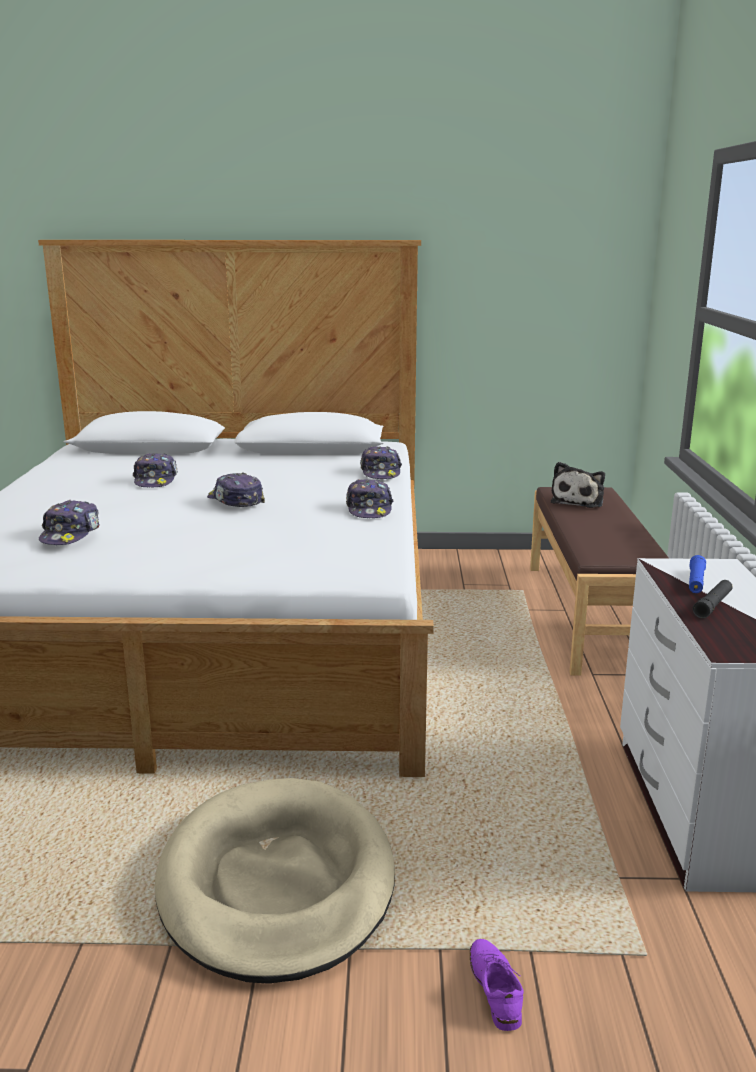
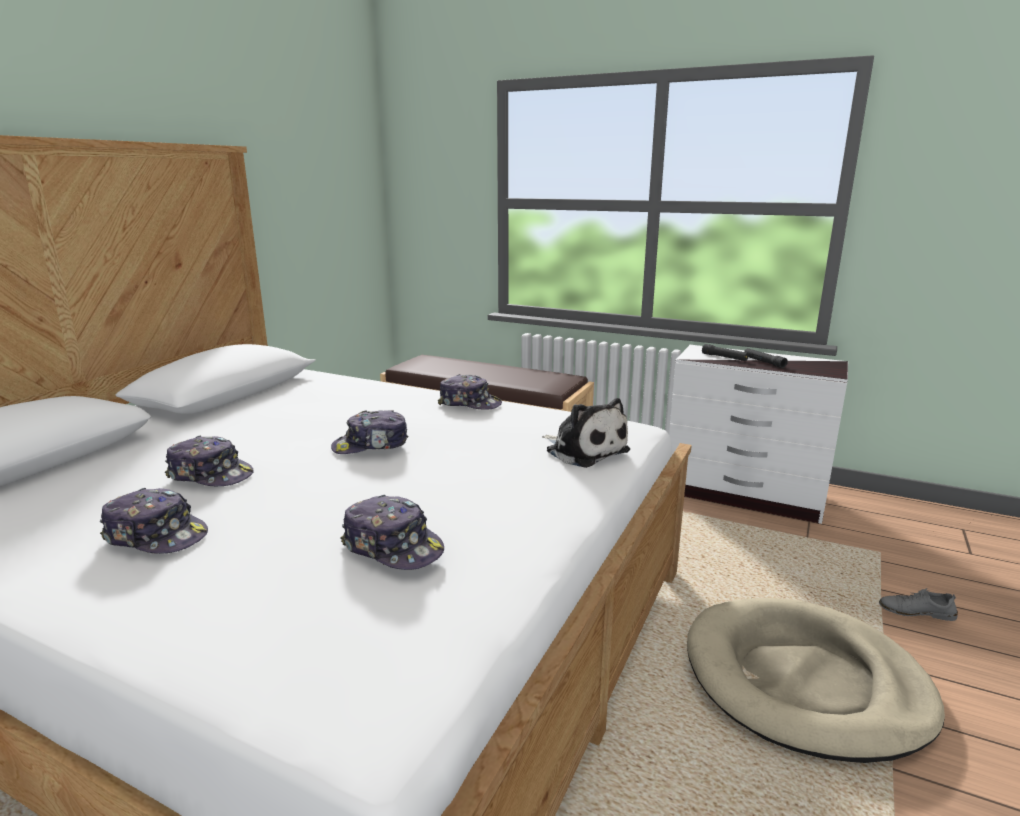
camera: 65 degrees left, 0 degrees up
cap [360,446,402,479] -> cap moved to [100,488,208,554]
purple shoe [470,939,524,1031] -> grey shoe [879,588,958,621]
plush toy [551,462,605,508] -> plush toy moved to [542,398,630,468]
blue flashlight [689,555,706,593] -> black flashlight [702,344,749,361]

